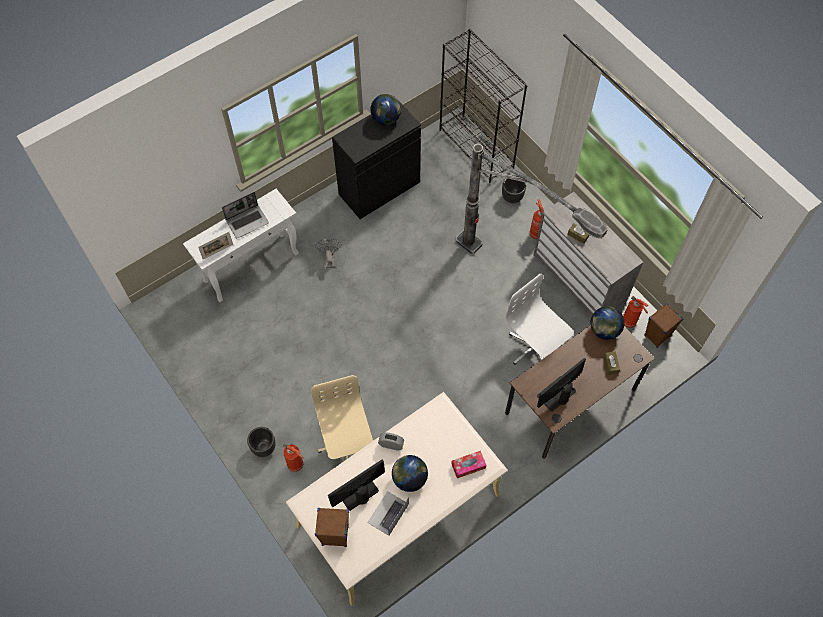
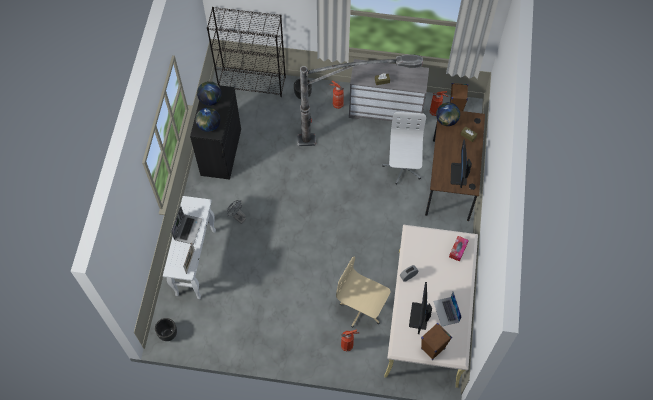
camera: 45 degrees left, 0 degrees up
black planter [247,427,276,457] -> black planter moved to [155,318,177,341]
globe [392,455,428,492] -> globe moved to [196,107,220,132]
white office chair [506,274,574,365] -> white office chair turned 90 degrees clockwise [382,112,426,185]

